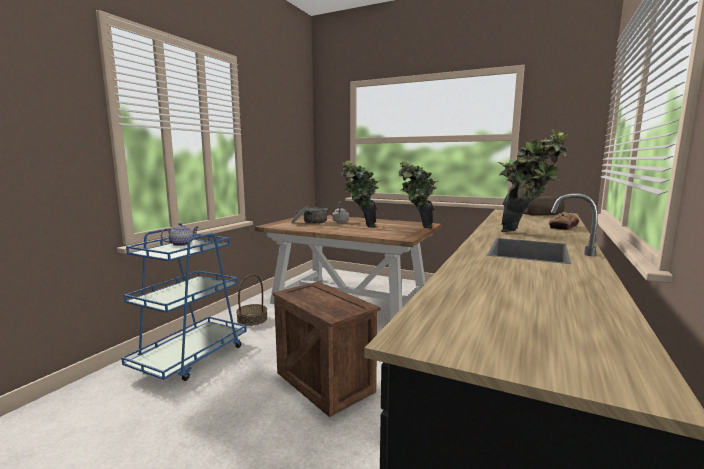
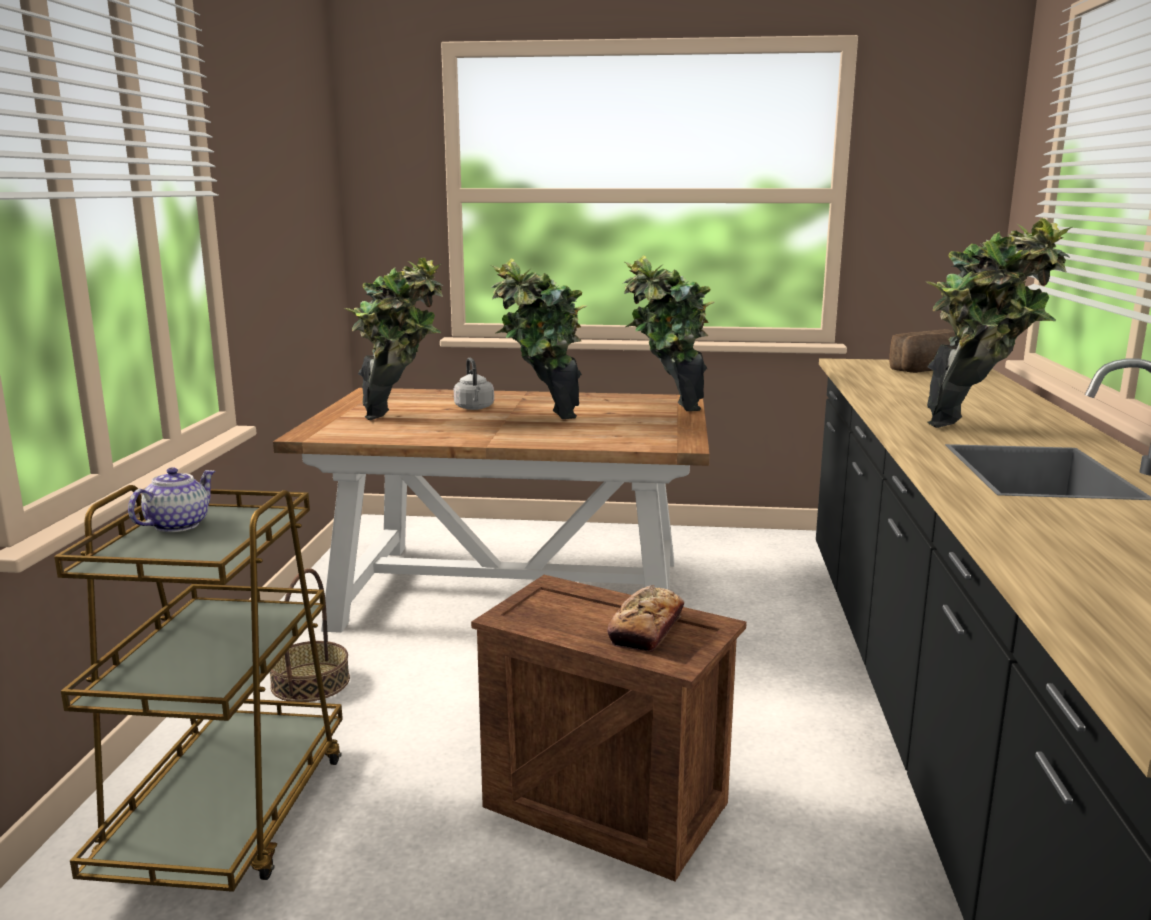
camera: 20 degrees left, 5 degrees up
blue cart [121,228,247,381] -> brown cart [54,485,343,892]
cooking pot [291,206,328,224] -> potted plant [344,257,443,421]
bread [549,212,579,230] -> bread moved to [607,585,684,653]

